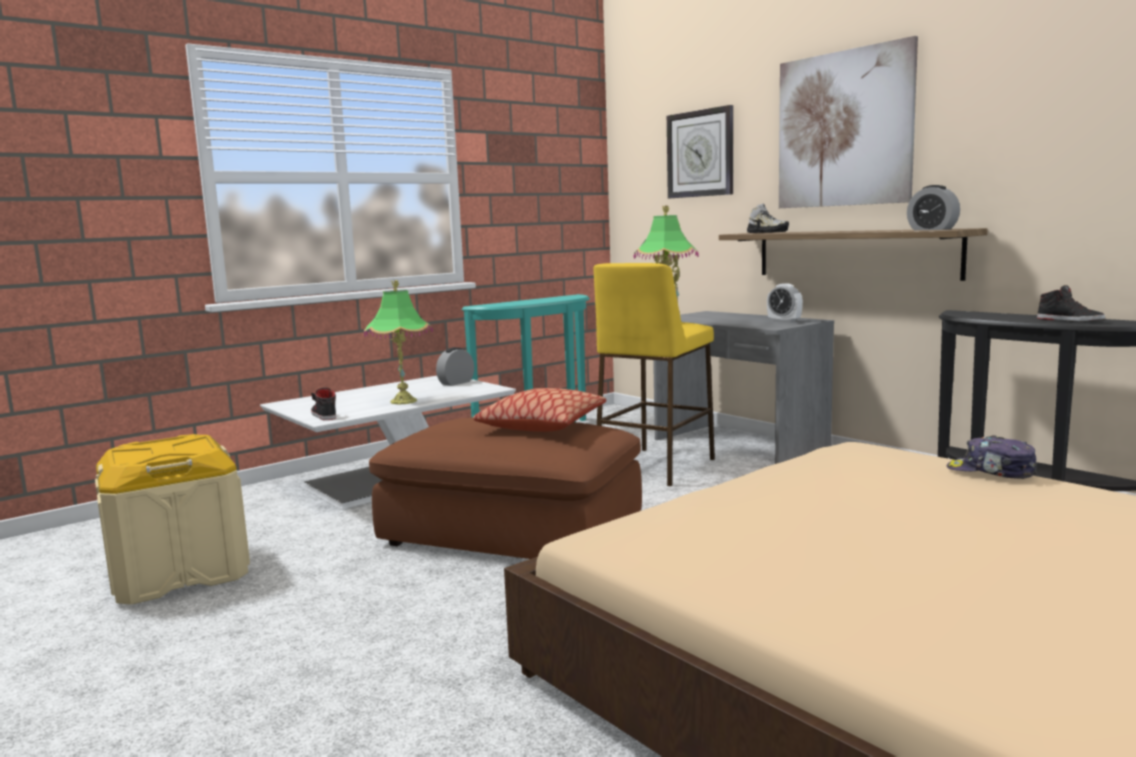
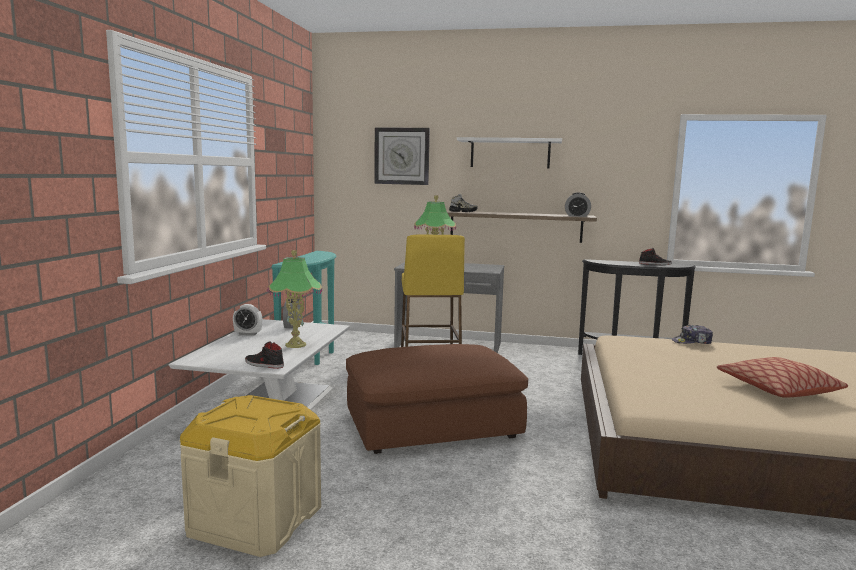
camera: 40 degrees left, 0 degrees up
pillow [473,388,606,432] -> pillow moved to [717,357,848,398]
alarm clock [767,283,803,323] -> alarm clock moved to [233,304,262,335]
picture [779,36,918,208] -> white shelf [457,137,562,169]

